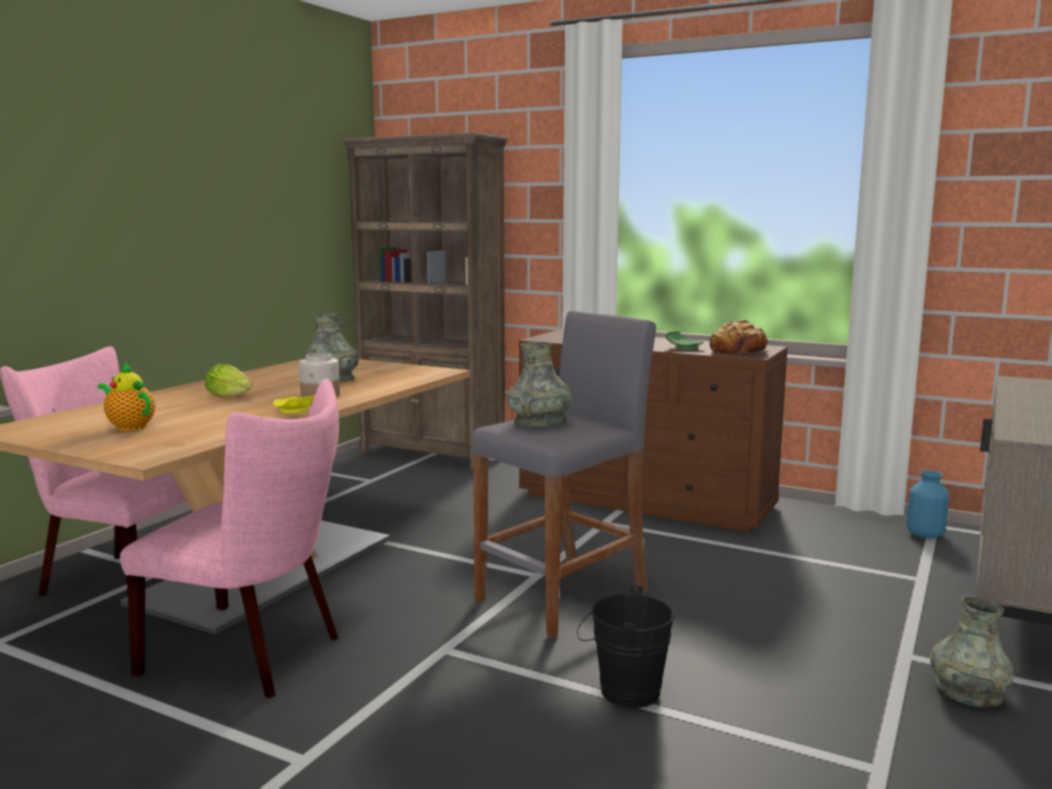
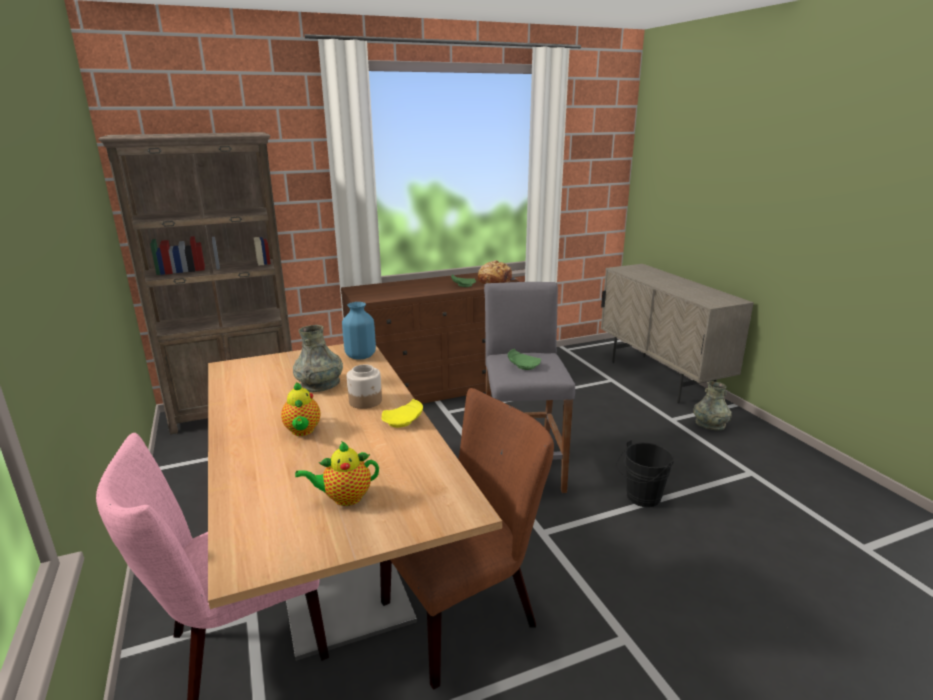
camera: 50 degrees left, 10 degrees up
pink chair [120,379,339,698] -> brown chair [380,388,554,690]
lettuce [205,364,253,397] -> teapot [281,382,321,436]
grey vase [508,342,572,427] -> green plate [508,349,541,370]
blue vase [907,470,949,538] -> blue vase moved to [342,302,376,360]

